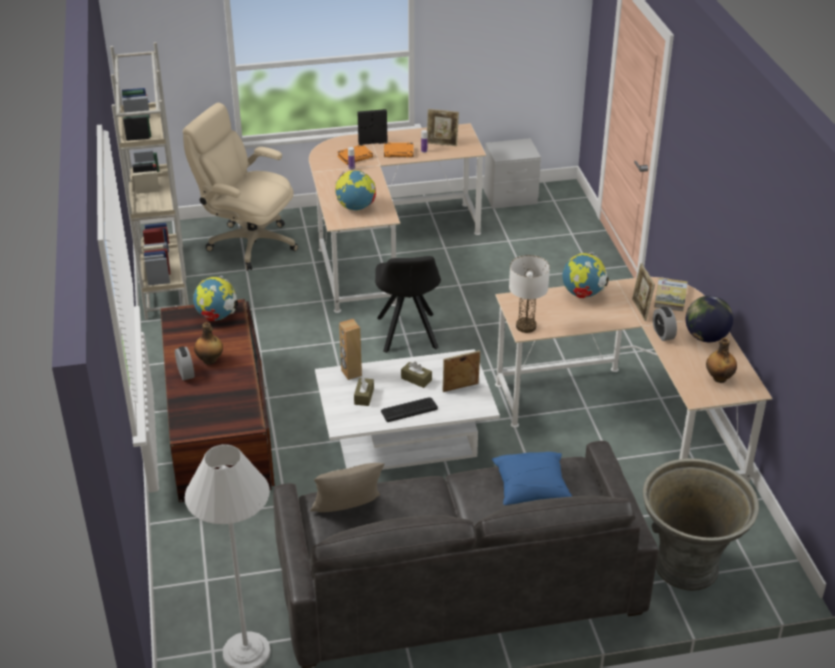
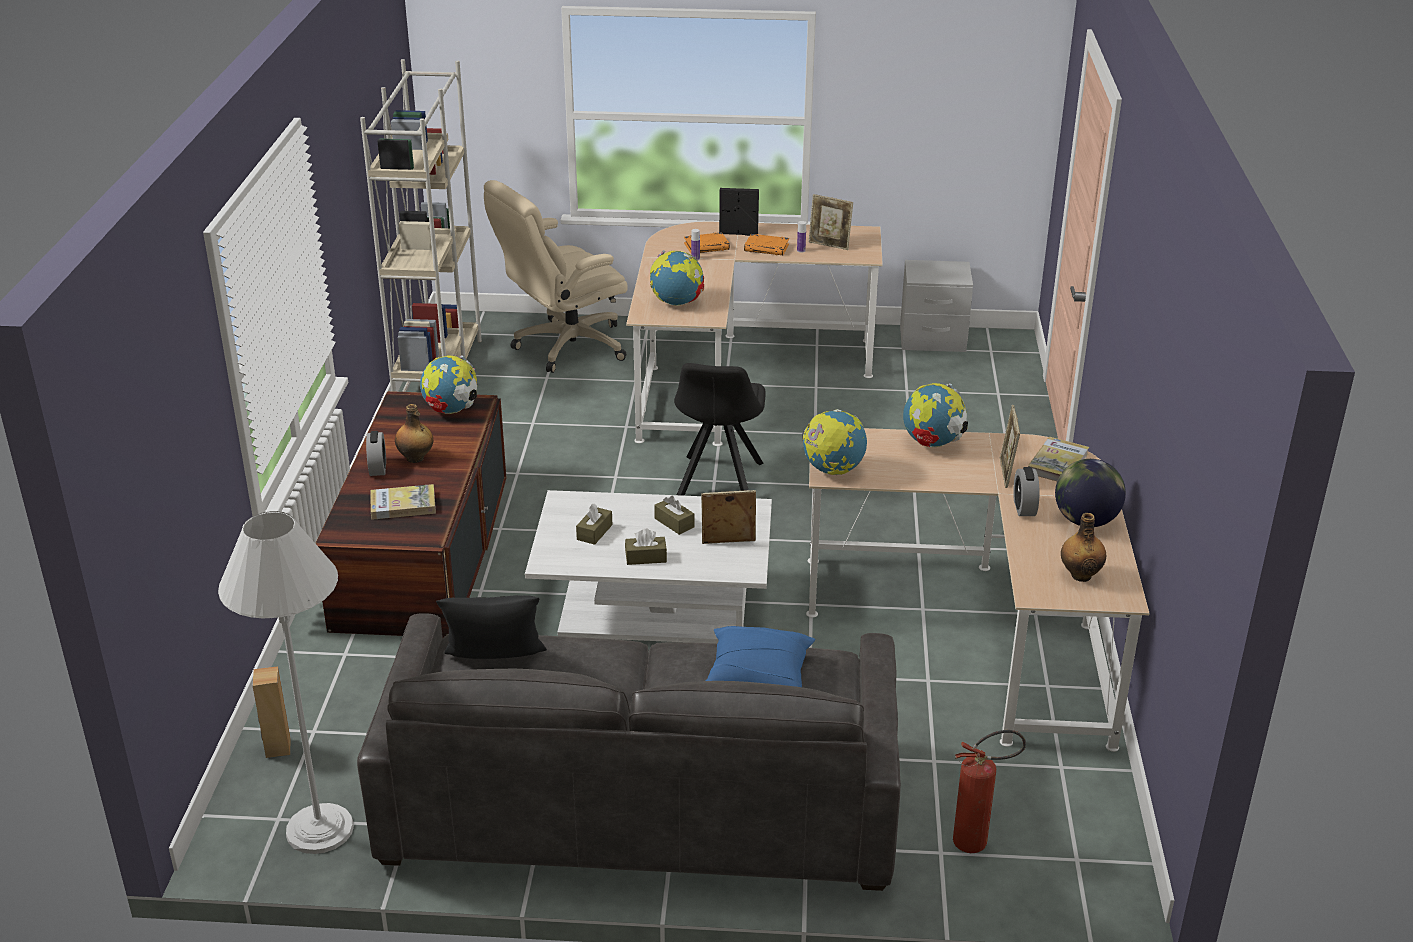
camera: 15 degrees right, 5 degrees down
beige office chair [183,103,298,271] -> beige office chair turned 75 degrees counterclockwise [484,180,628,373]
beige pillow [310,463,385,512] -> black pillow [436,595,547,659]
brown speaker [339,319,362,380] -> brown speaker moved to [253,666,291,758]
keyboard [381,397,438,422] -> brown tissue box [625,529,667,565]
table lamp [509,255,550,333] -> globe [802,409,867,475]
grey planter [643,458,759,591] -> fire extinguisher [953,730,1026,853]
none -> book [371,484,436,520]

